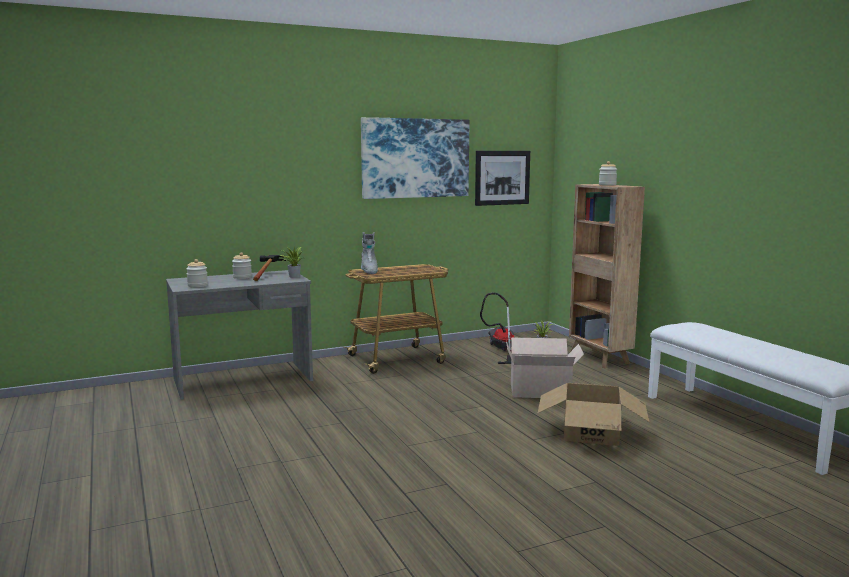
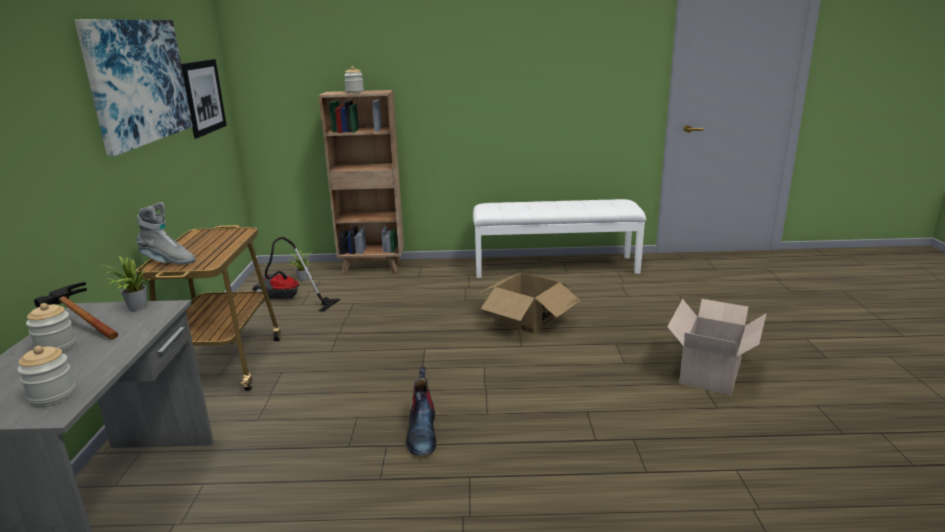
camera: 65 degrees left, 10 degrees up
cardboard box [506,338,584,398] -> cardboard box moved to [667,299,766,396]
none -> boot [406,367,436,456]

